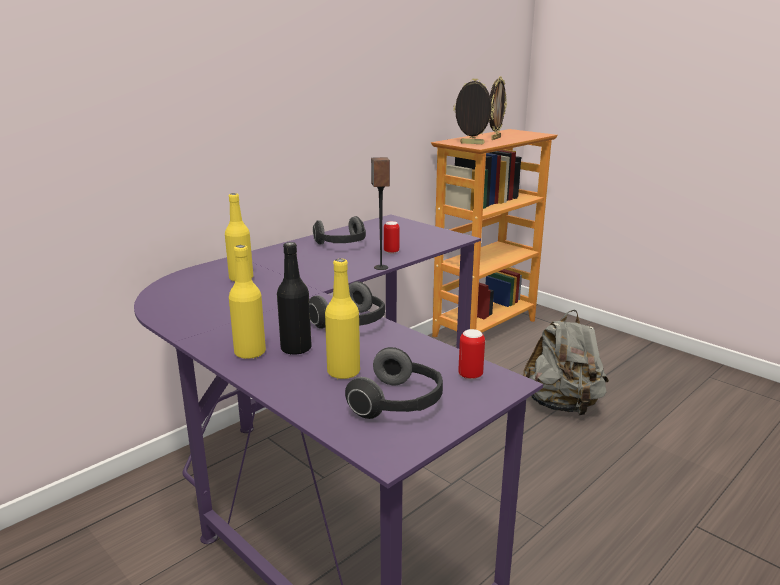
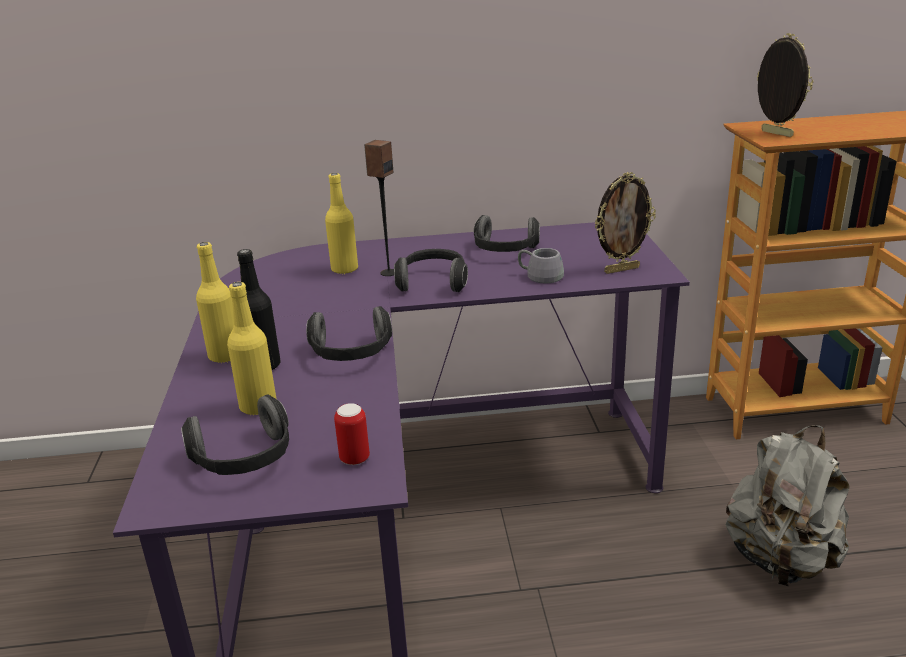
camera: 40 degrees right, 5 degrees up
speaker [371,157,390,270] -> speaker moved to [364,140,394,276]
can [384,221,399,254] -> grey mug [518,248,564,283]
picture frame [489,76,507,140] -> picture frame moved to [594,172,656,274]
none -> headphones [394,249,468,292]

